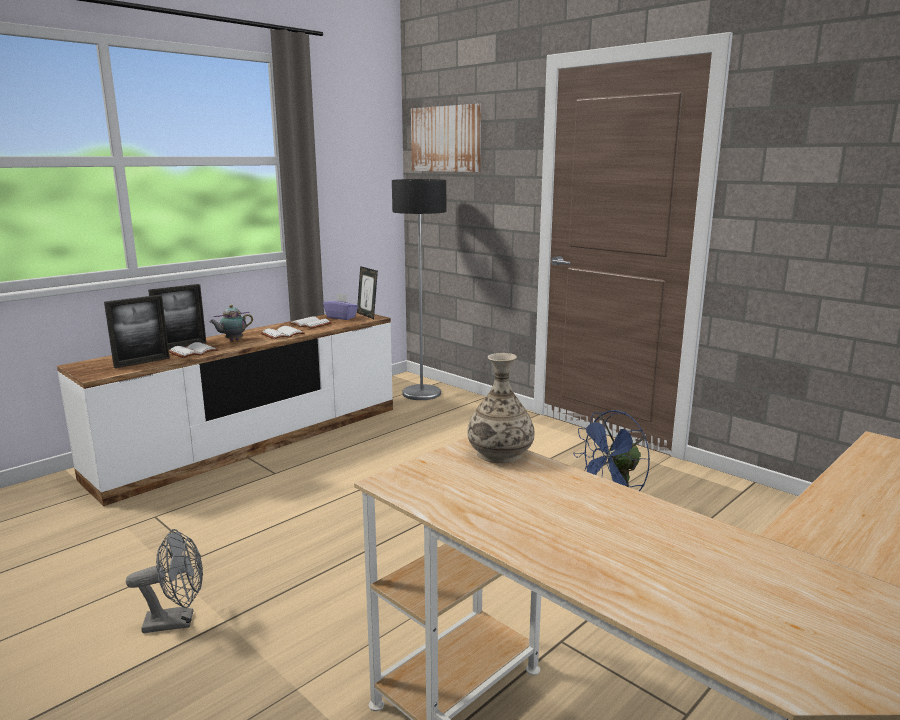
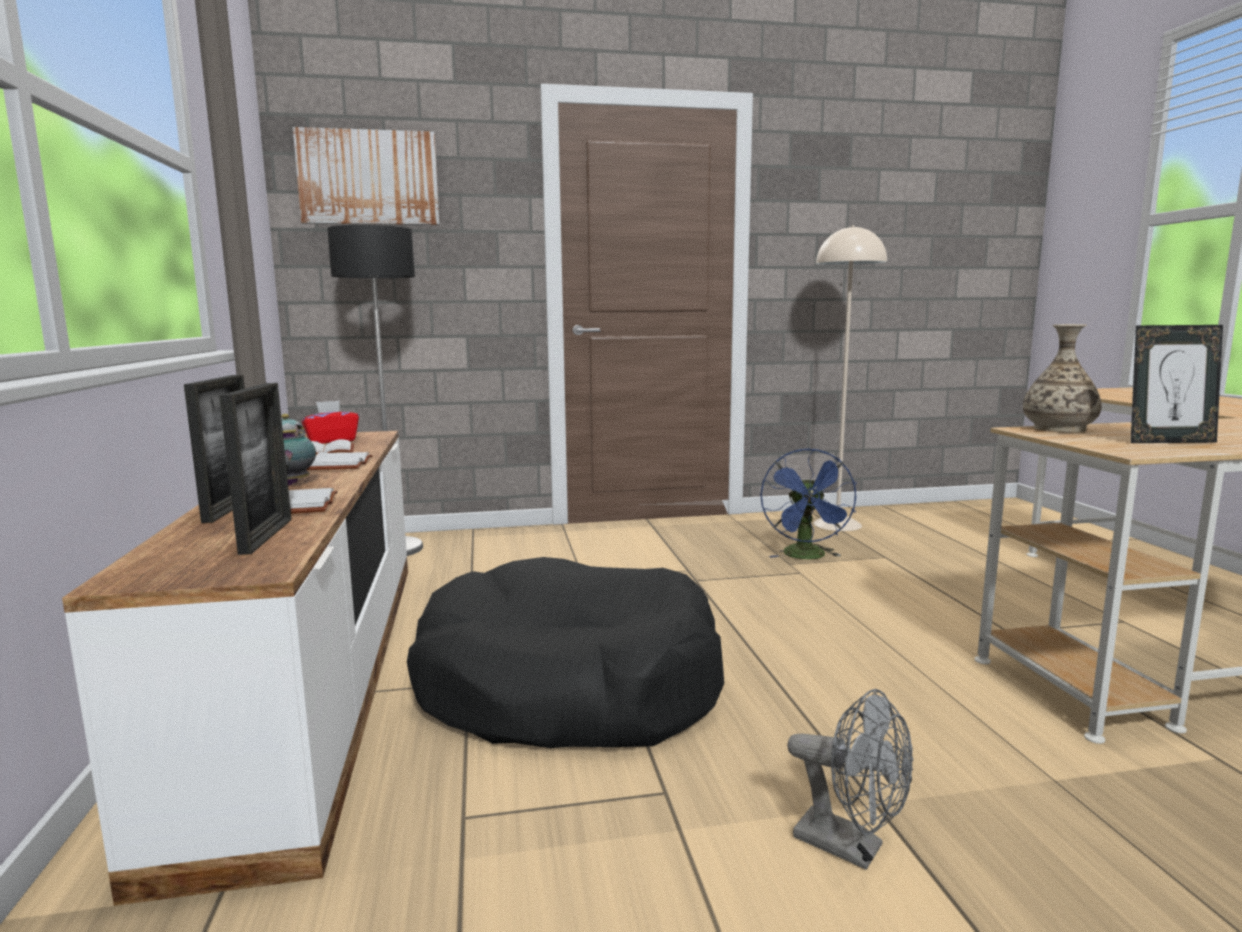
camera: 55 degrees left, 5 degrees down
grey fan [126,529,203,633] -> grey fan turned 105 degrees clockwise [787,689,913,870]
purple tissue box [323,293,358,320] -> red tissue box [302,400,359,443]
picture frame [357,266,378,319] -> picture frame moved to [1131,325,1223,443]
none -> black dog bed [407,557,724,748]
none -> beige floor lamp [813,225,887,531]

